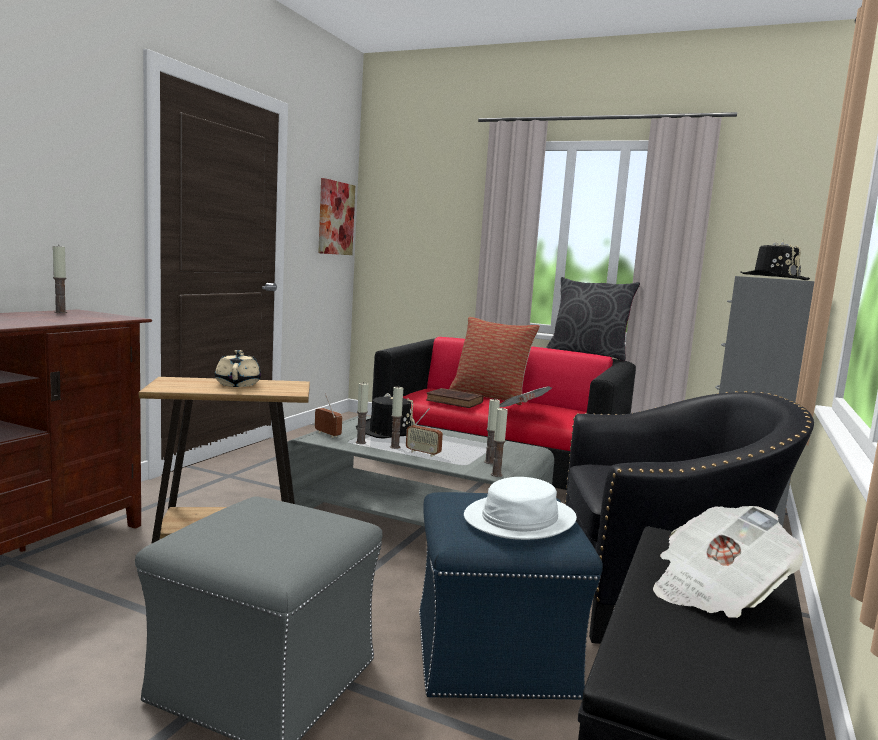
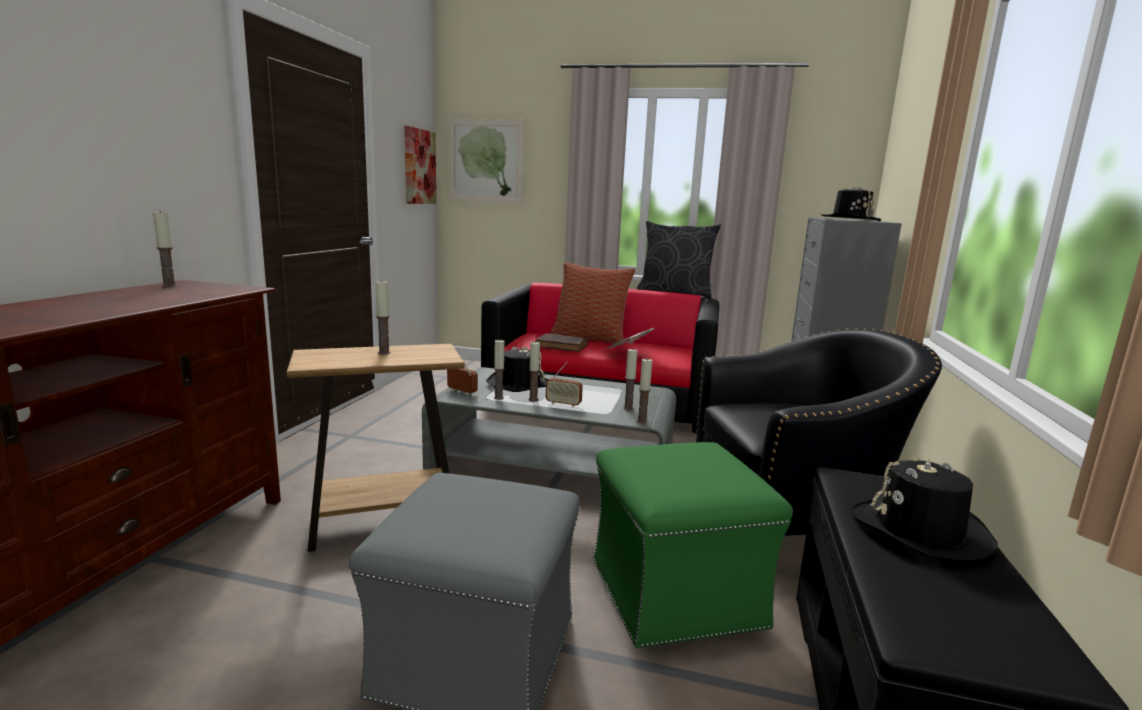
camera: 10 degrees left, 5 degrees up
beige teapot [215,350,261,387] -> candle [376,280,391,355]
blue ottoman [419,492,603,700] -> green ottoman [593,442,793,648]
white hat [464,477,577,540] -> none
newspaper [653,506,803,618] -> black hat [851,456,998,561]
none -> picture [449,119,525,204]

